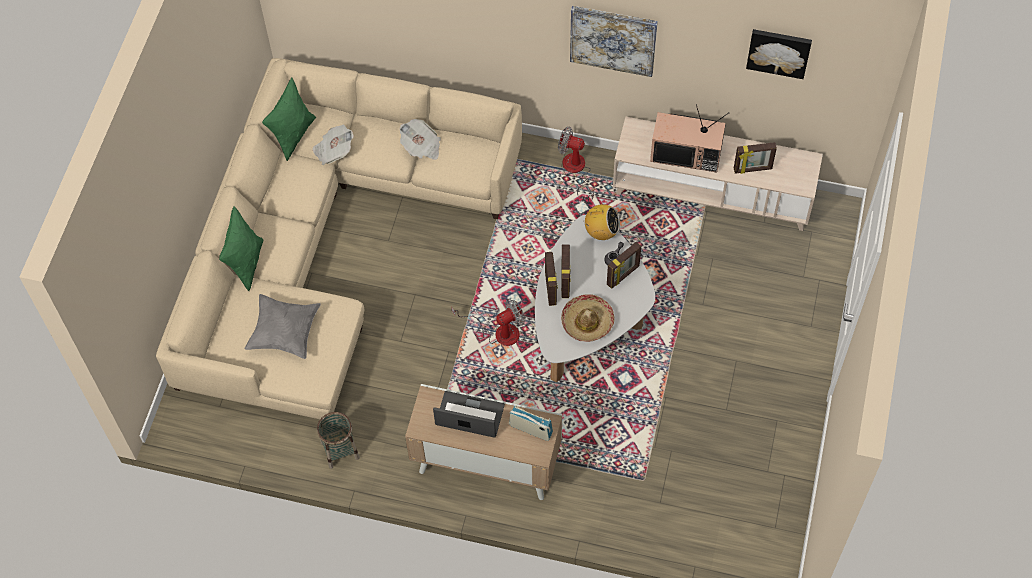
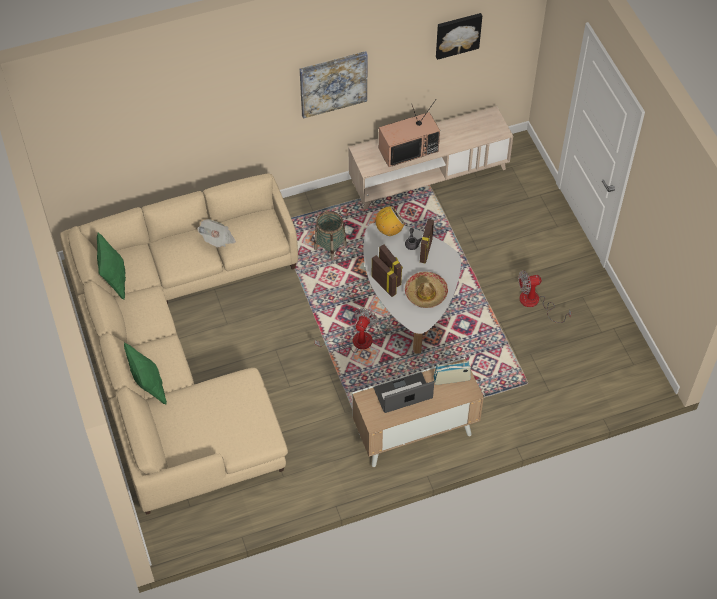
camera: 35 degrees left, 5 degrees down
grey pillow [244,294,321,359] -> none
newspaper [312,125,354,165] -> none
basket [317,412,360,469] -> basket moved to [314,211,347,260]
fan [558,126,594,203] -> fan moved to [518,270,571,323]
picture frame [734,142,777,174] -> none

